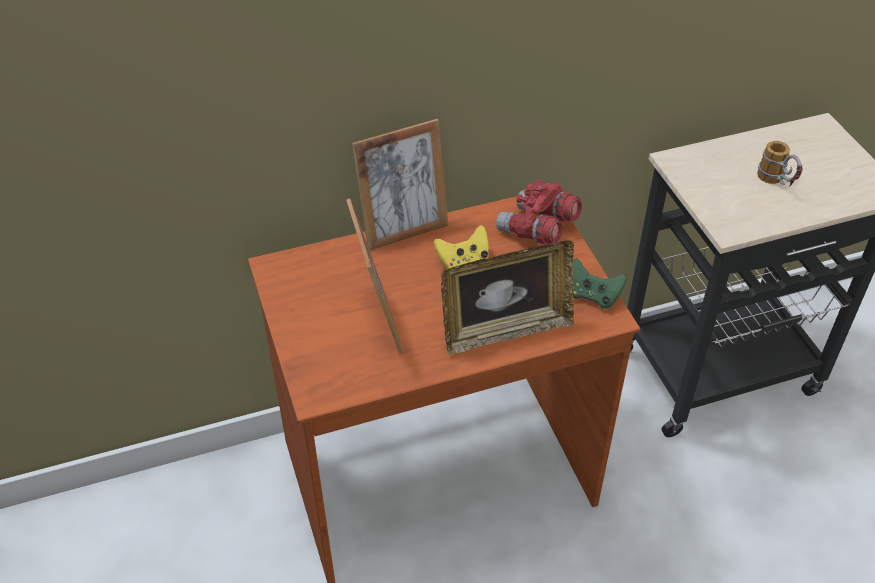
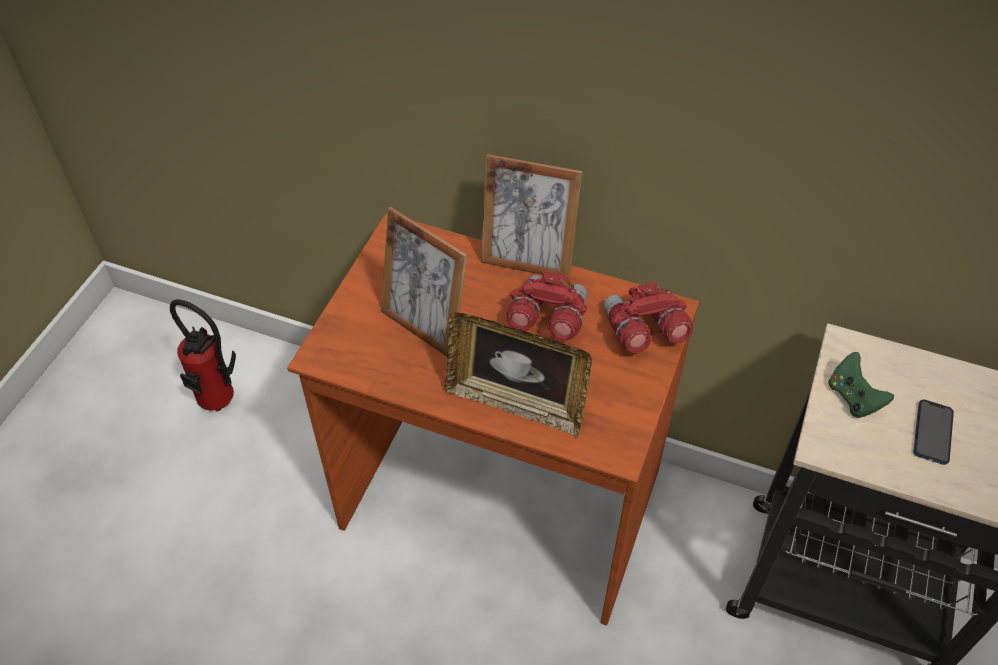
camera: 40 degrees right, 5 degrees up
picture frame [346,198,402,353] -> picture frame turned 105 degrees clockwise [381,207,467,357]
yellow game controller [434,225,489,270] -> red binoculars [507,271,587,341]
green game controller [573,258,627,309] -> green game controller moved to [828,352,894,418]
mug [757,141,803,187] -> phone [913,399,954,465]
none -> fire extinguisher [170,299,236,411]

